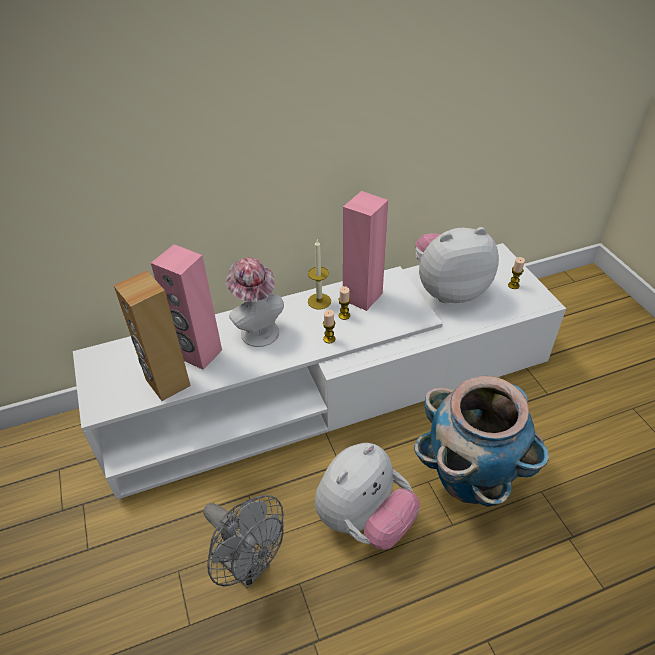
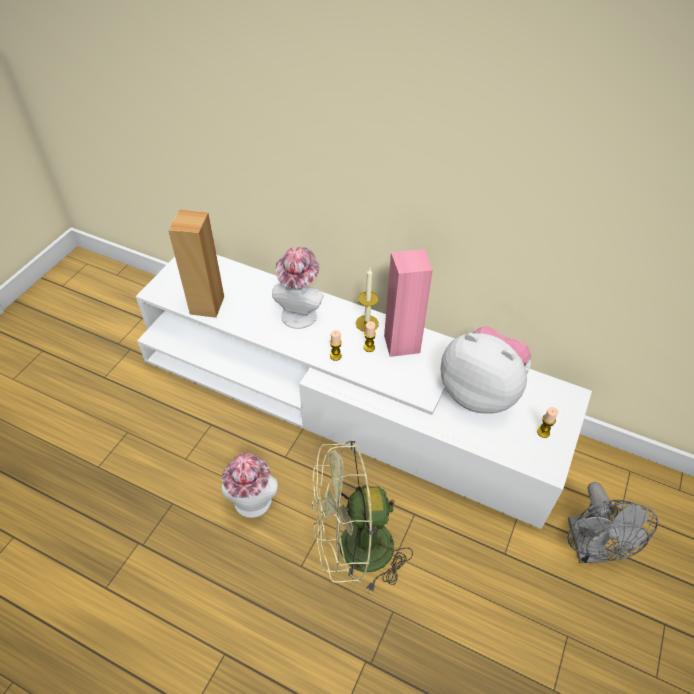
camera: 45 degrees right, 5 degrees up
pink speaker [151,244,222,370] -> none
grey fan [203,495,284,588] -> grey fan moved to [568,482,658,563]
plush toy [315,443,420,550] -> hat [221,453,278,518]
planter [414,376,549,507] -> green fan [312,440,413,594]

